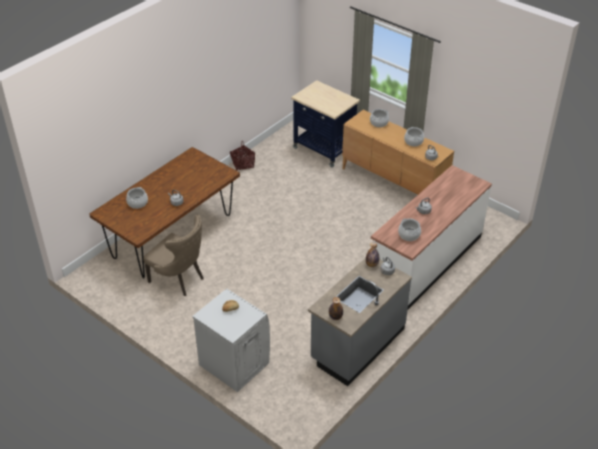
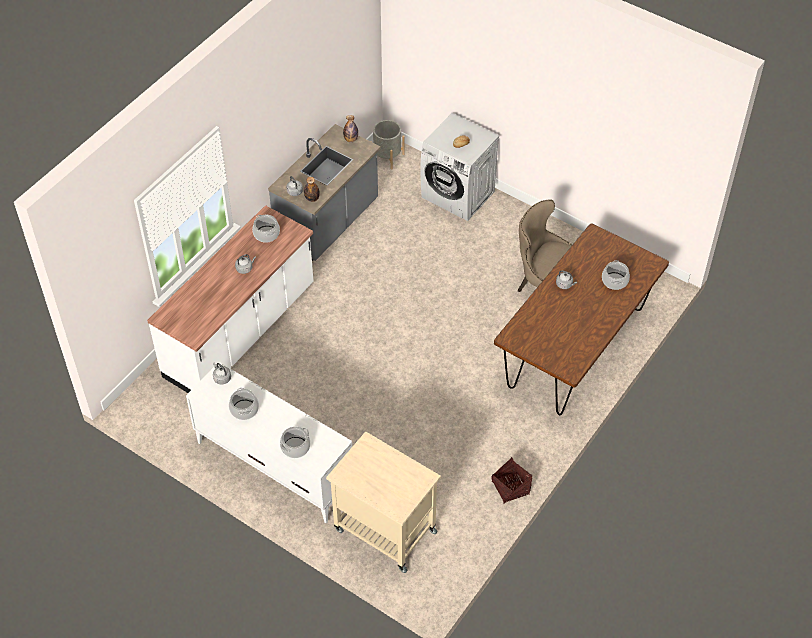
camera: 175 degrees right, 10 degrees up
blue cart [291,80,360,168] -> beige cart [326,431,441,573]
brown dresser [342,110,454,195] -> white dresser [186,362,352,523]
none -> grey planter [370,120,405,169]

